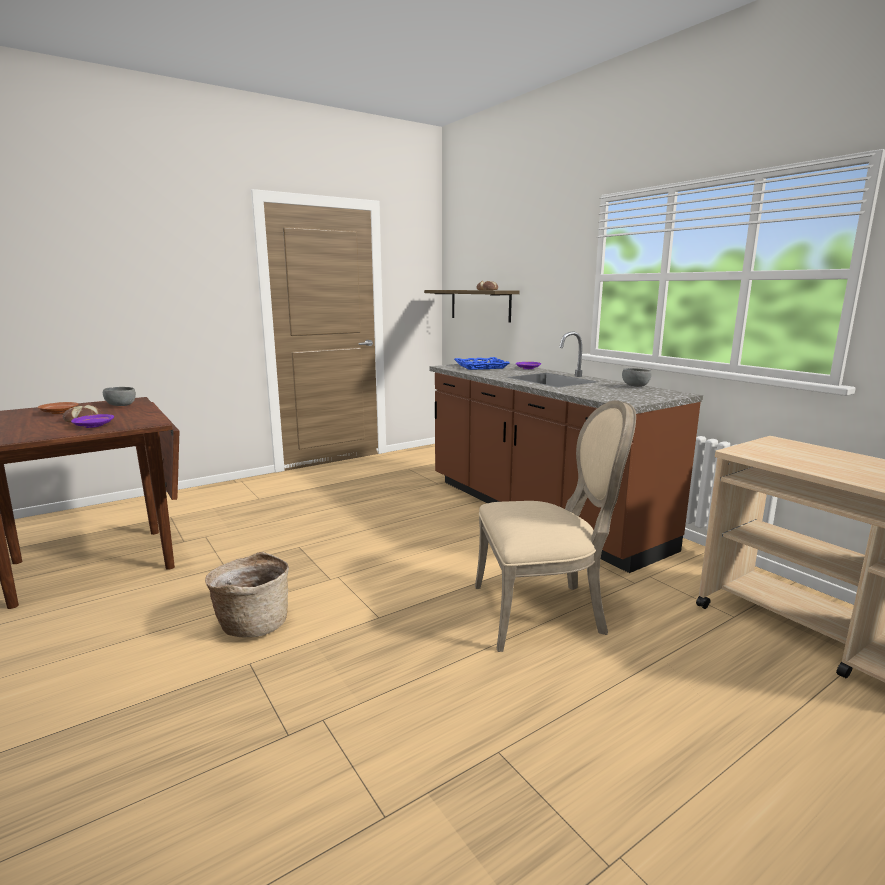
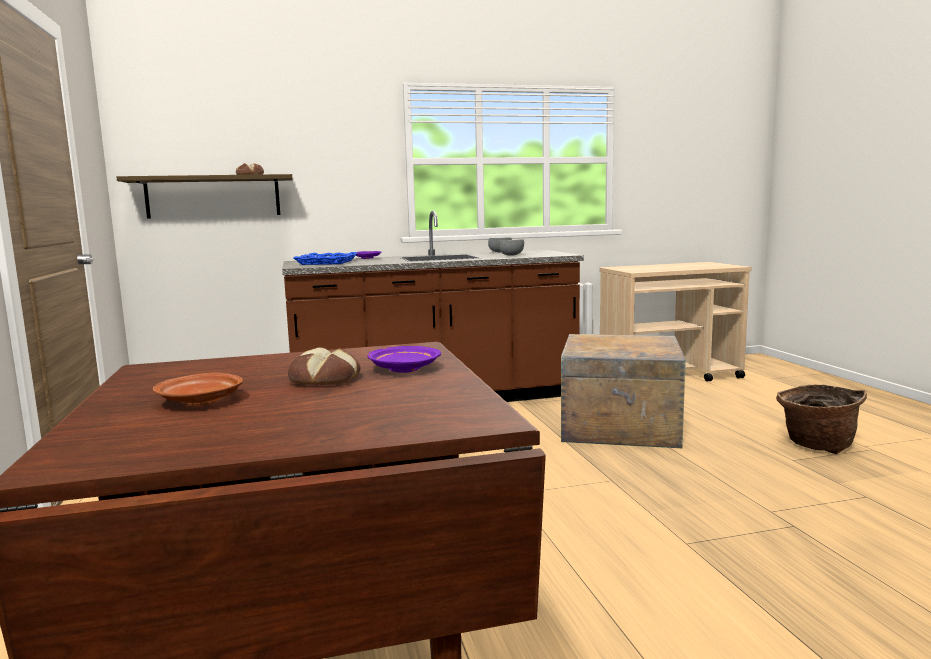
camera: 70 degrees left, 5 degrees down
grey bowl [103,387,136,406] -> grey bowl moved to [499,239,524,256]
basket [205,552,289,637] -> basket moved to [776,385,867,454]
beige chair [475,400,636,652] -> crate [561,334,686,448]

